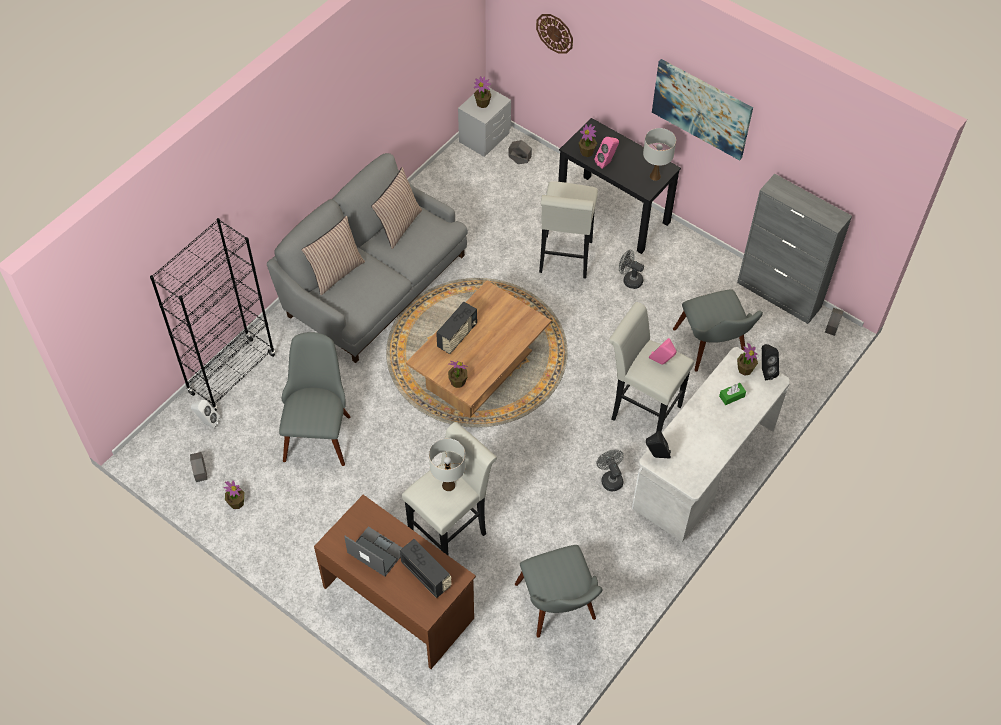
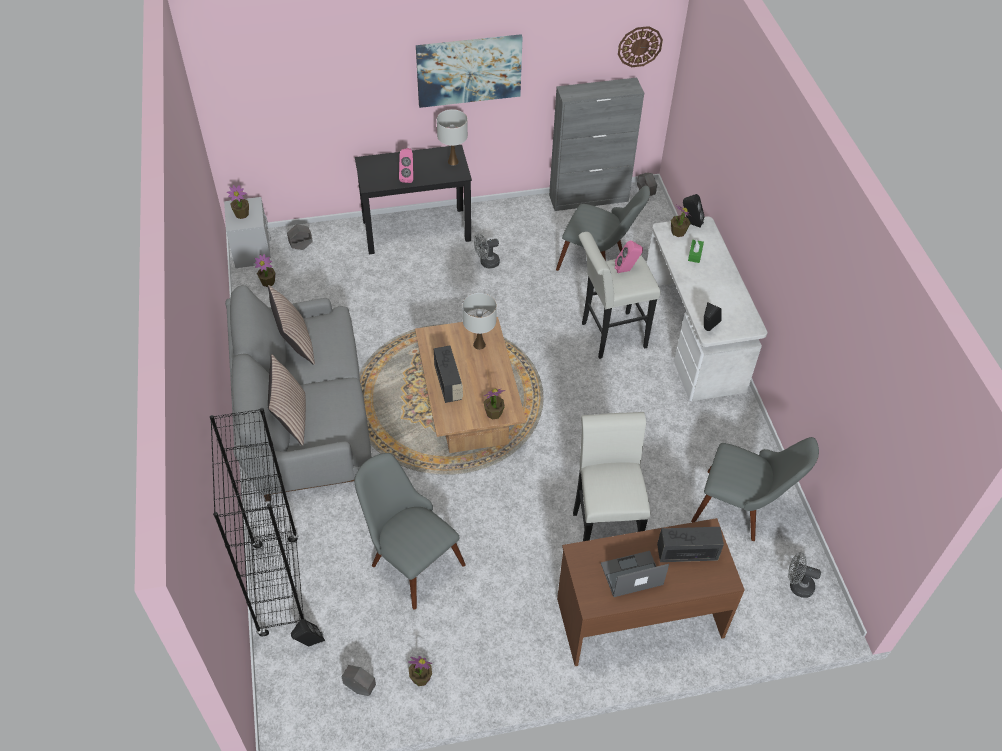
camera: 50 degrees left, 5 degrees down
white speaker [191,400,220,429] -> black speaker [291,619,325,646]
white table lamp [429,438,466,491] -> white table lamp moved to [462,293,497,350]
wall clock [536,14,573,54] -> wall clock moved to [618,26,663,67]
white stool [539,181,598,279] -> none
potted plant [579,124,597,157] -> potted plant moved to [255,254,275,287]
grey fan [596,449,624,491] -> grey fan moved to [788,552,821,598]

